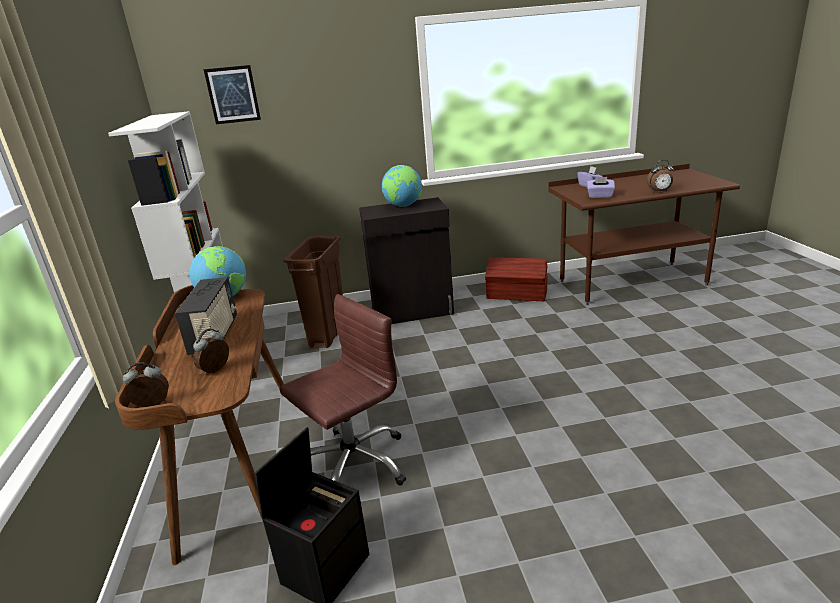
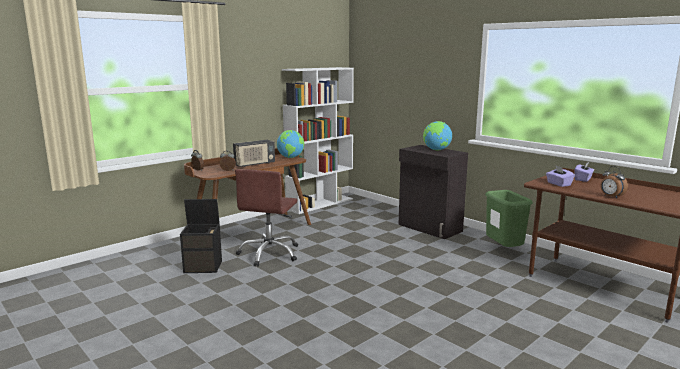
camera: 55 degrees right, 10 degrees down
picture [203,65,261,124] -> none
brown office chair [279,294,406,486] -> brown office chair turned 90 degrees clockwise [235,169,298,267]
brown trash can [283,236,343,348] -> none
brown storage box [485,257,548,301] -> green trash can [485,190,533,247]

